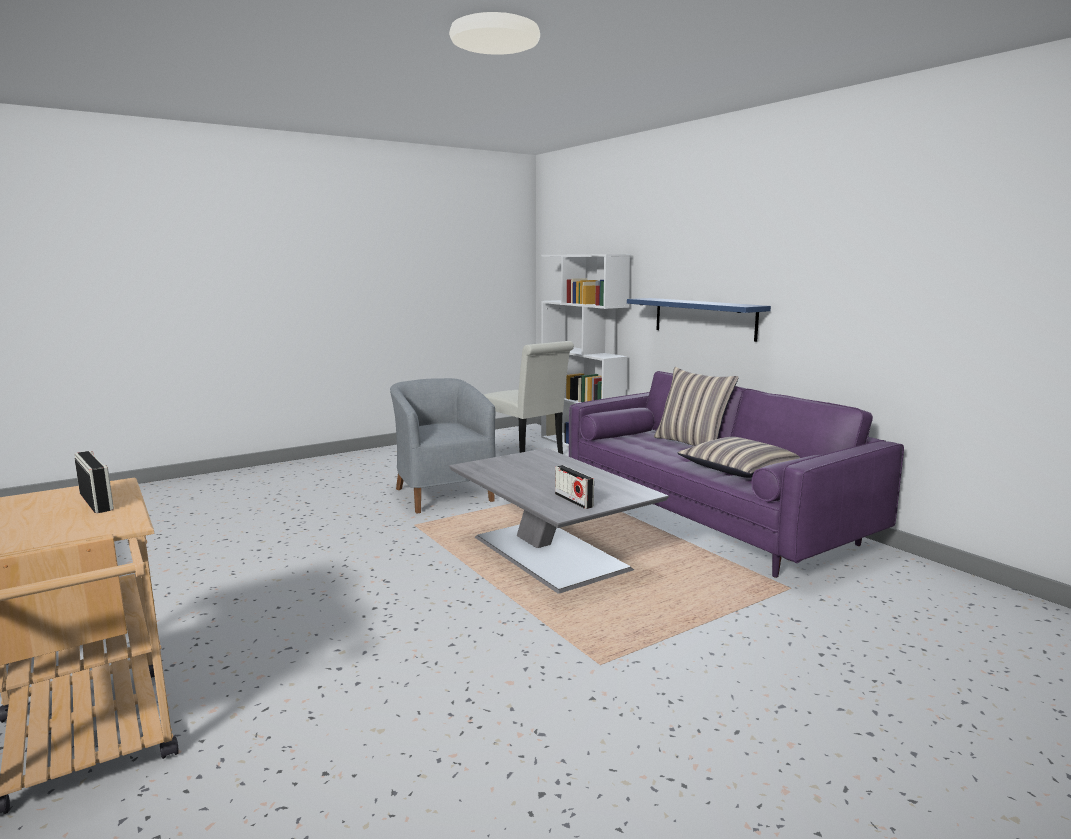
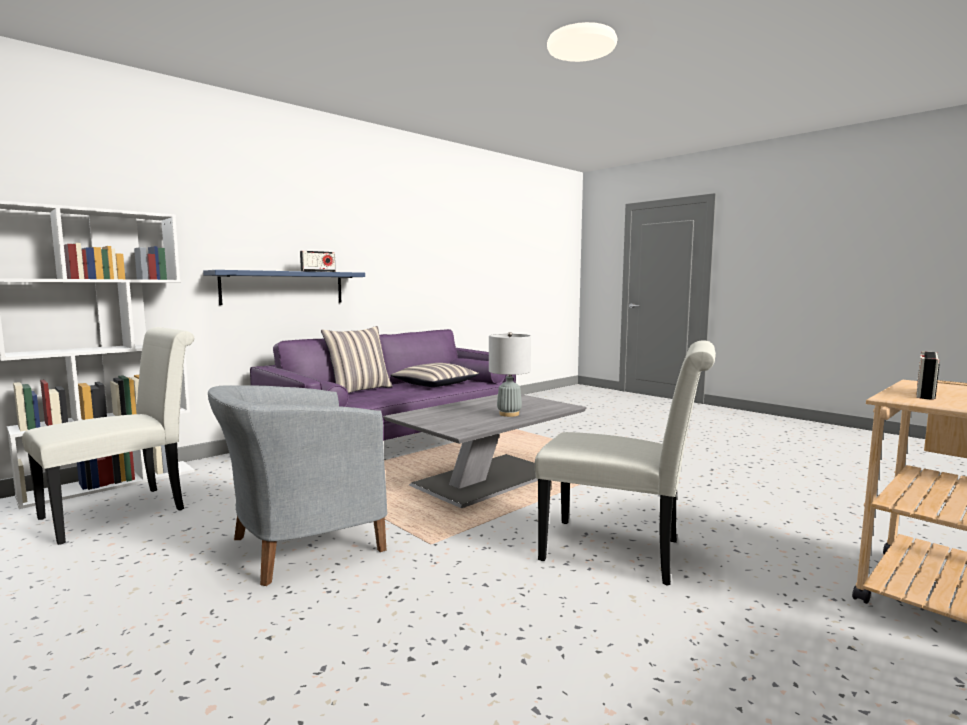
camera: 100 degrees left, 5 degrees down
radio [555,465,594,509] -> radio moved to [300,251,336,272]
none -> grey table lamp [489,332,531,417]
none -> white chair [535,340,716,586]

